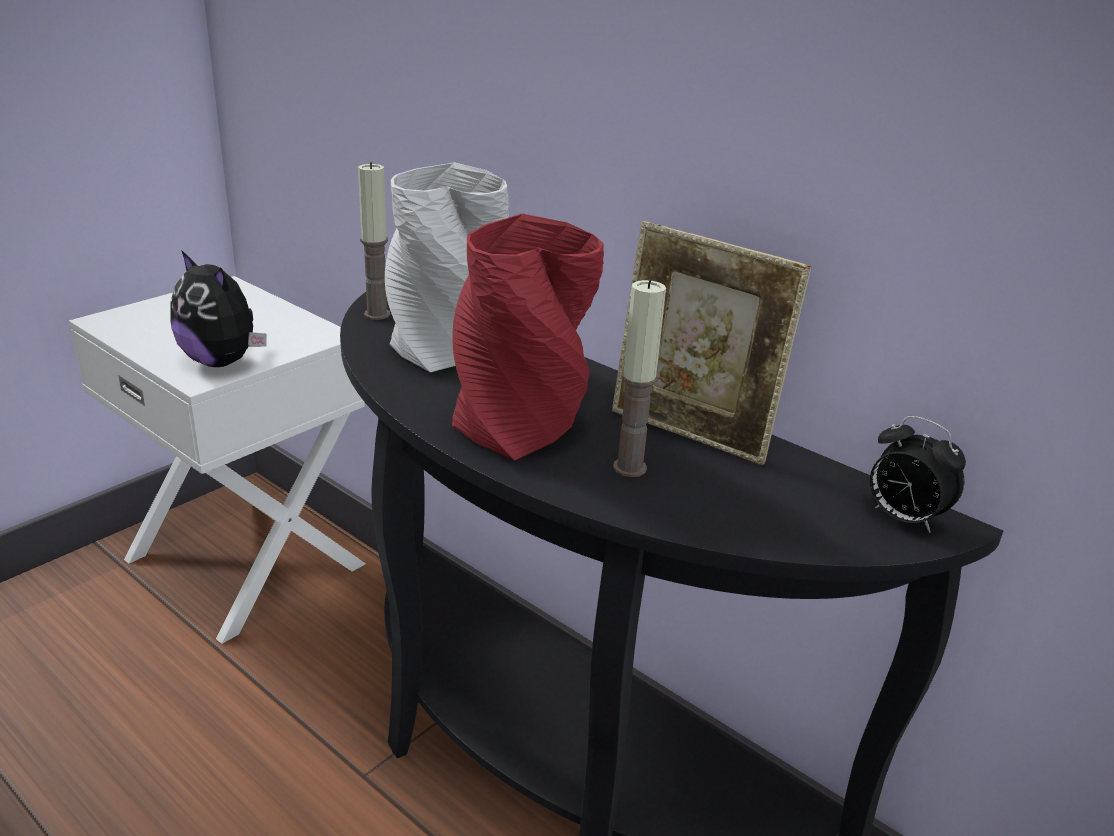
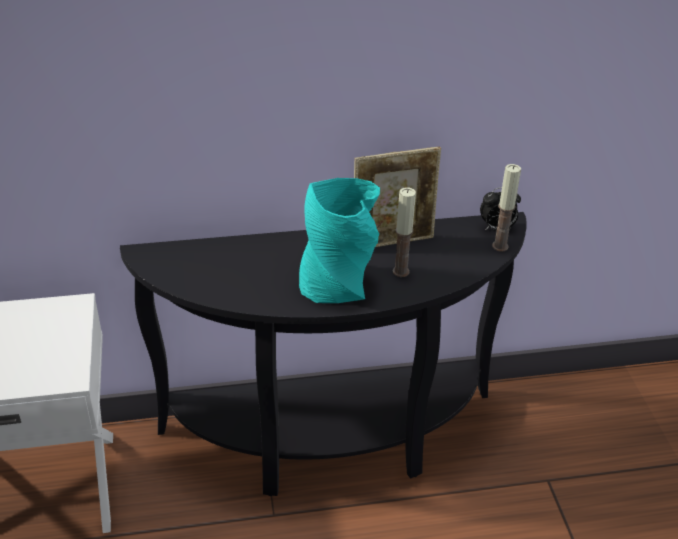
camera: 50 degrees left, 10 degrees up
plush toy [171,250,267,367] -> none
candle [358,162,390,320] -> candle moved to [492,164,521,252]
grey vase [385,162,509,372] -> none
red vase [452,213,604,460] -> turquoise vase [299,178,380,303]

